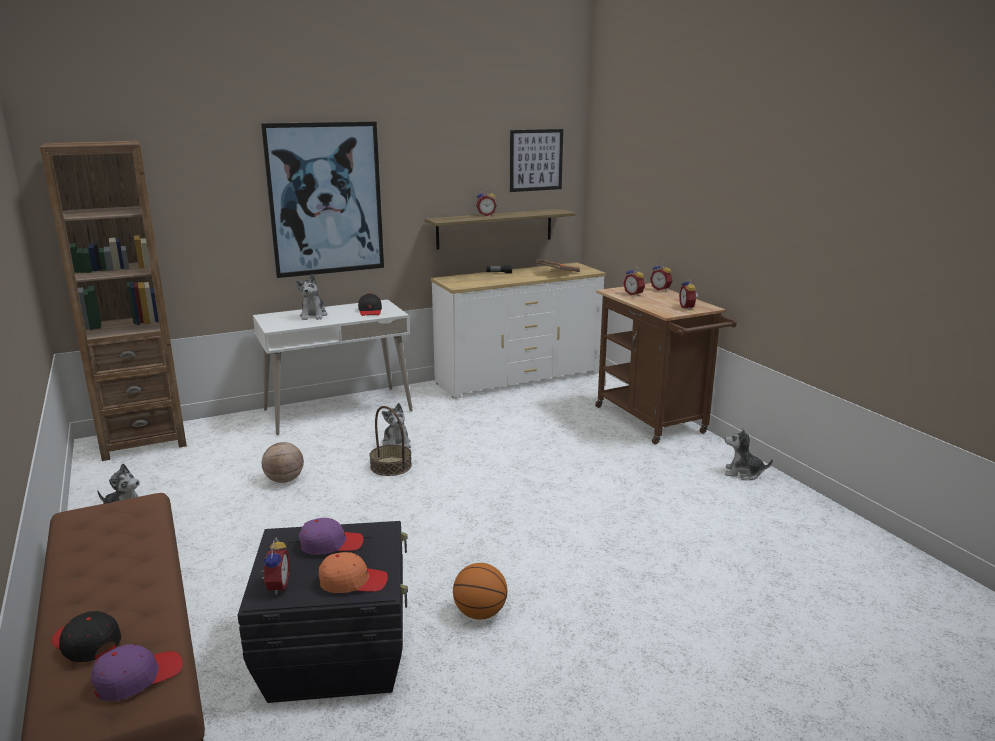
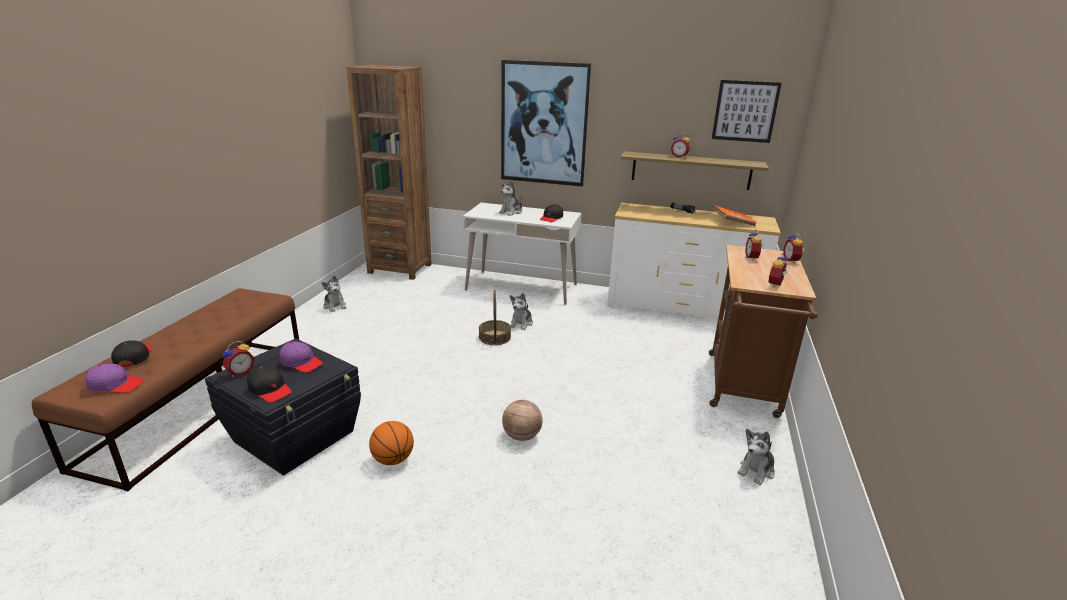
camera: 40 degrees right, 5 degrees up
basketball [262,442,304,483] -> basketball moved to [502,400,543,441]
orange cap [319,552,388,593] -> black cap [247,366,292,402]
plush toy [725,428,773,480] -> plush toy turned 105 degrees counterclockwise [737,428,775,485]

